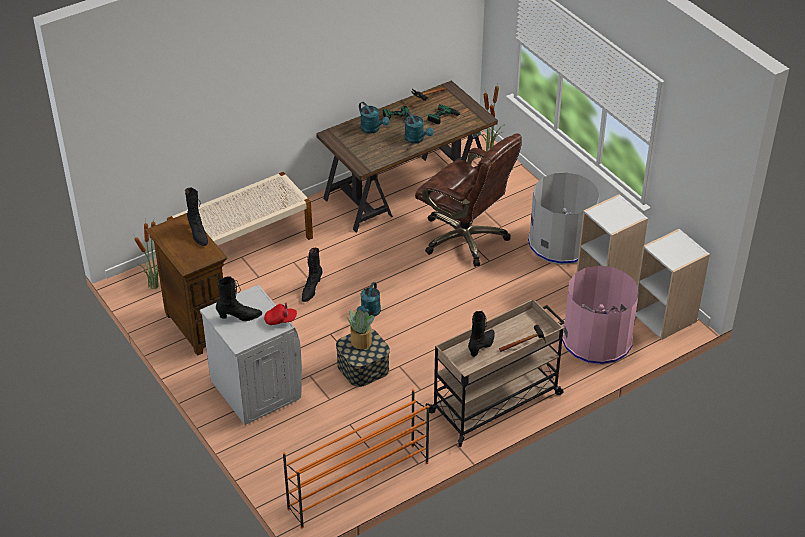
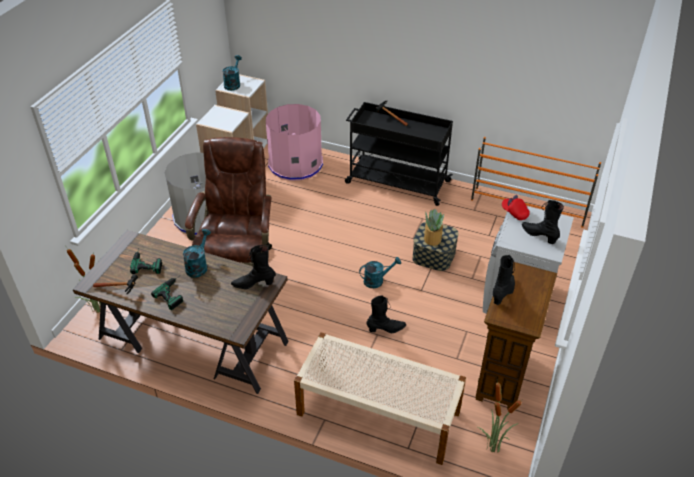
camera: 125 degrees left, 0 degrees up
turquoise watering can [359,102,390,134] -> turquoise watering can moved to [223,55,242,91]
beige cart [425,299,565,447] -> black cart [345,102,453,206]
black boot [468,311,495,357] -> black boot moved to [231,245,275,289]

